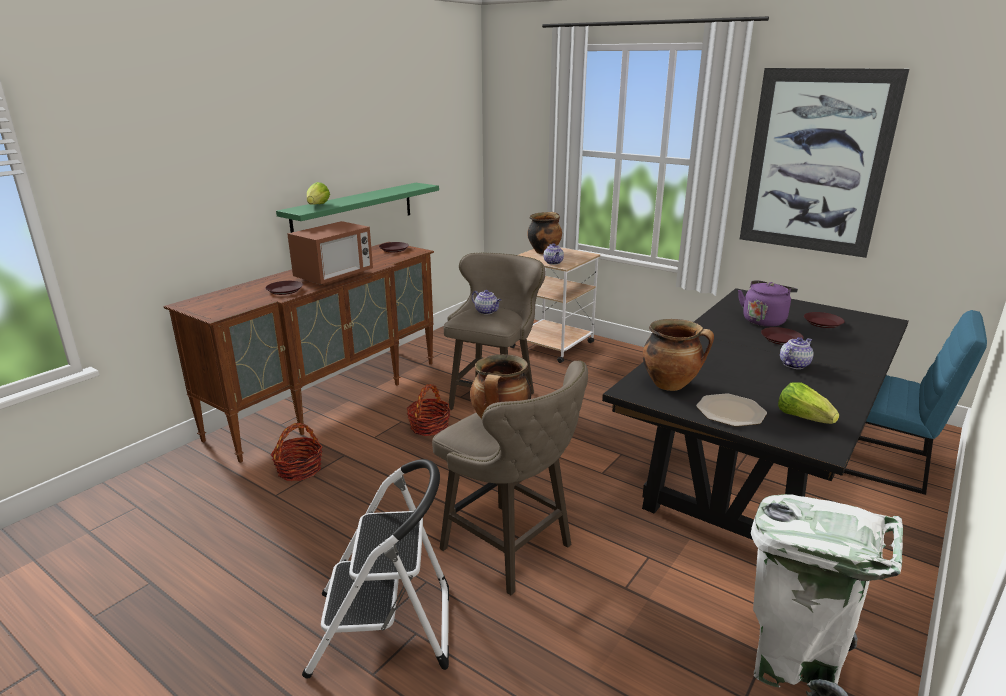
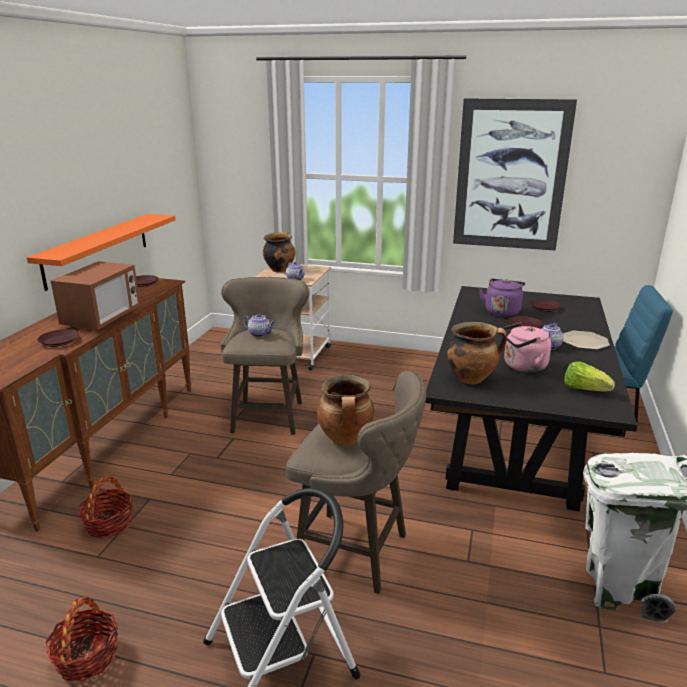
camera: 20 degrees left, 0 degrees up
green shelf [276,183,439,233] -> orange shelf [27,214,176,291]
lettuce [307,182,330,205] -> none
basket [407,384,451,436] -> basket moved to [45,596,118,681]
plate [696,393,767,427] -> plate moved to [563,331,610,350]
none -> pink kettle [500,323,551,373]

